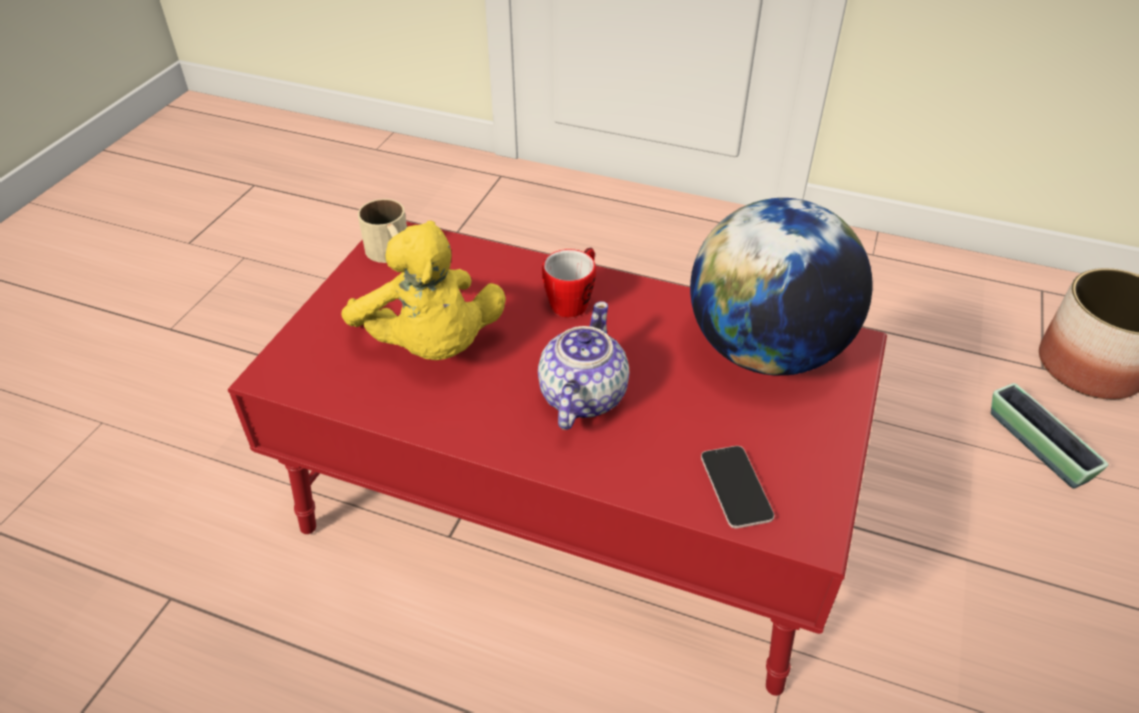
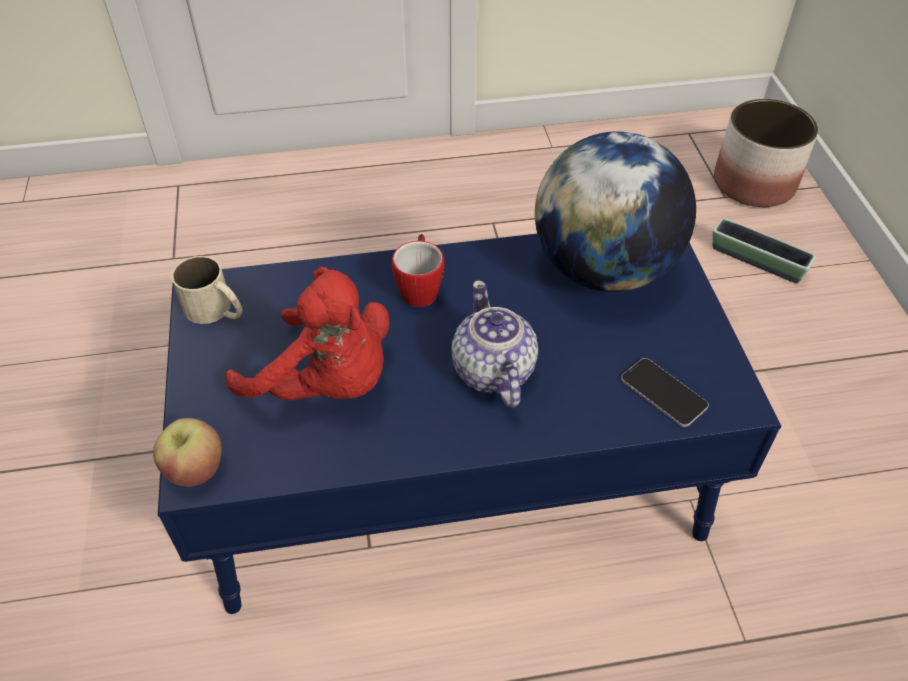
camera: 30 degrees left, 5 degrees up
red coffee table [228,221,887,696] -> blue coffee table [158,234,781,614]
yellow plush toy [341,221,506,360] -> red plush toy [226,267,390,401]
none -> apple [153,418,221,487]

